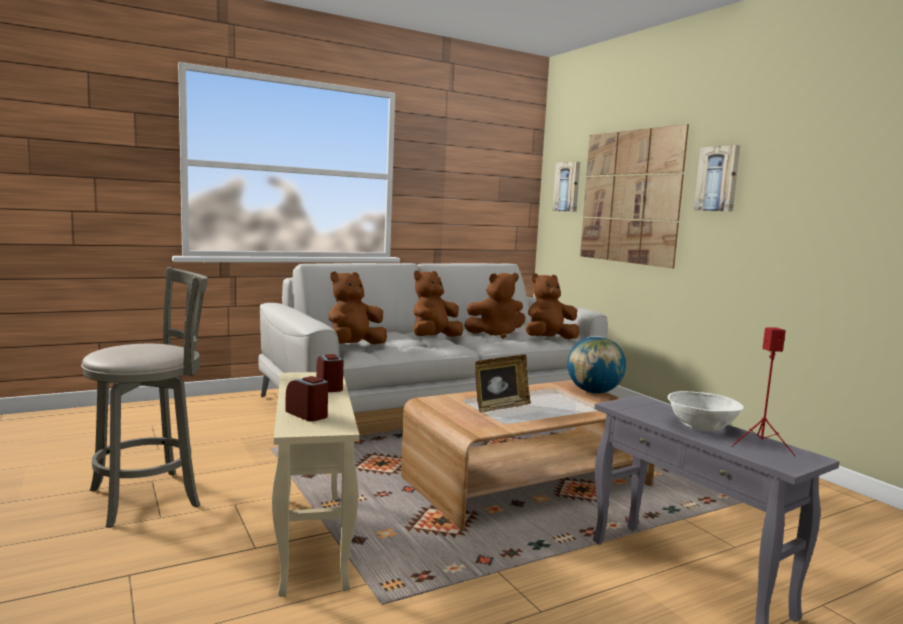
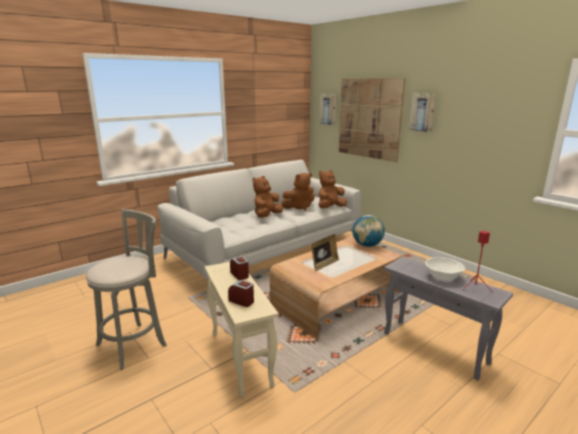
camera: 10 degrees left, 10 degrees up
brown plush toy [328,271,387,345] -> none

